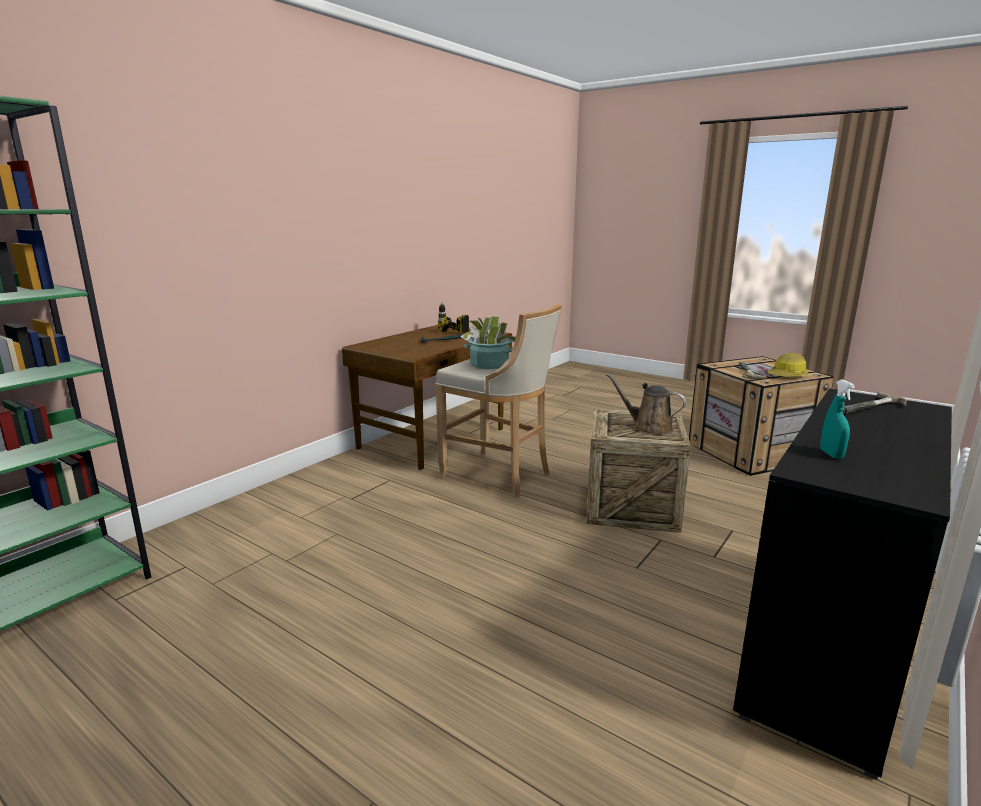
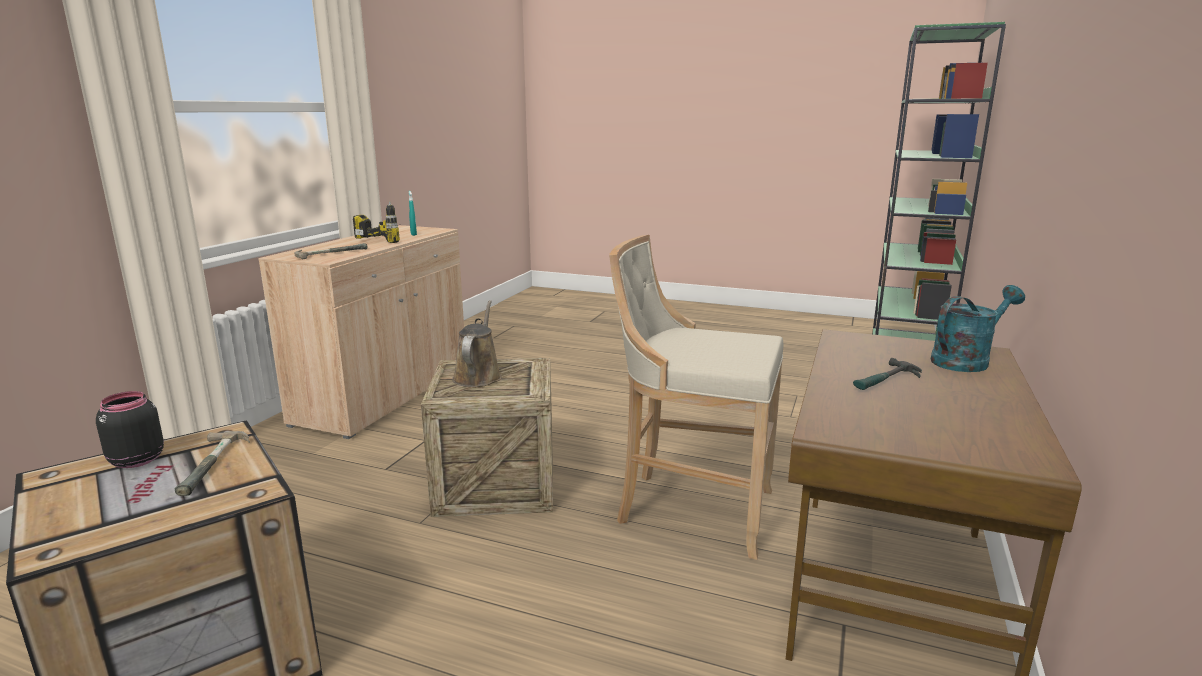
camera: 165 degrees right, 0 degrees up
power drill [438,302,469,333] -> power drill moved to [353,201,401,243]
potted plant [460,316,516,369] -> none
brown watering can [606,373,686,435] -> brown watering can turned 105 degrees counterclockwise [452,300,502,387]
black cabinet [733,388,952,780] -> beige cabinet [258,225,464,439]
hard hat [768,353,808,377] -> black jar [96,391,164,468]
none -> turquoise watering can [931,285,1025,372]

